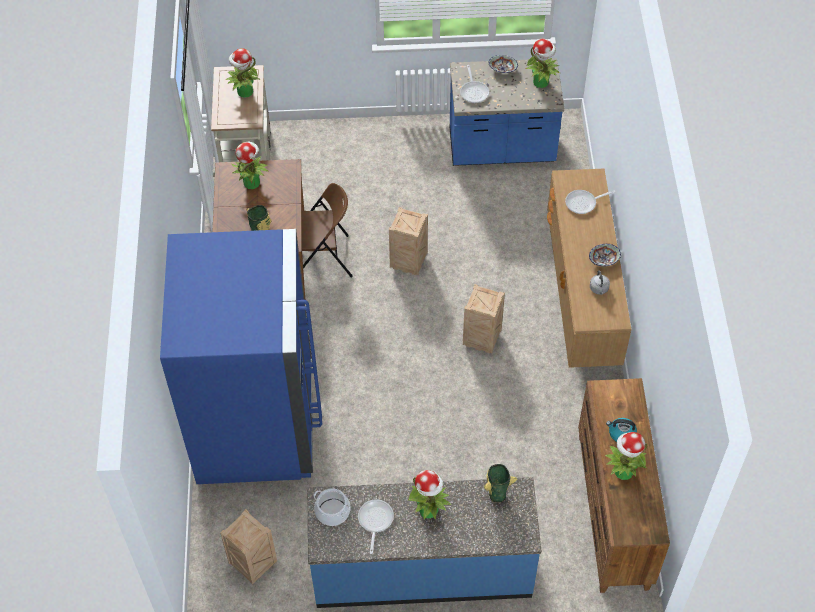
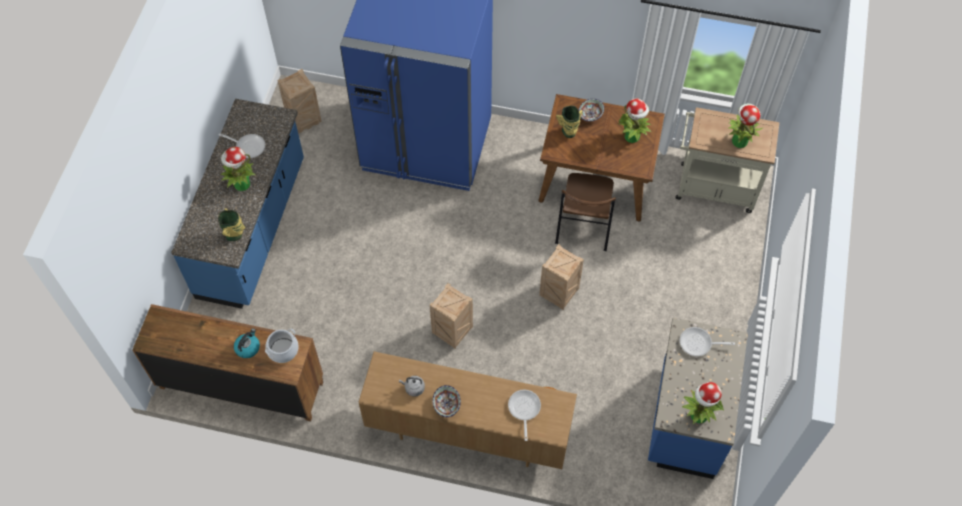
camera: 105 degrees right, 5 degrees up
cooking pot [314,489,350,526] -> cooking pot moved to [265,329,299,363]
bowl [489,55,518,73] -> bowl moved to [579,99,604,122]
potted plant [605,432,647,480] -> none

